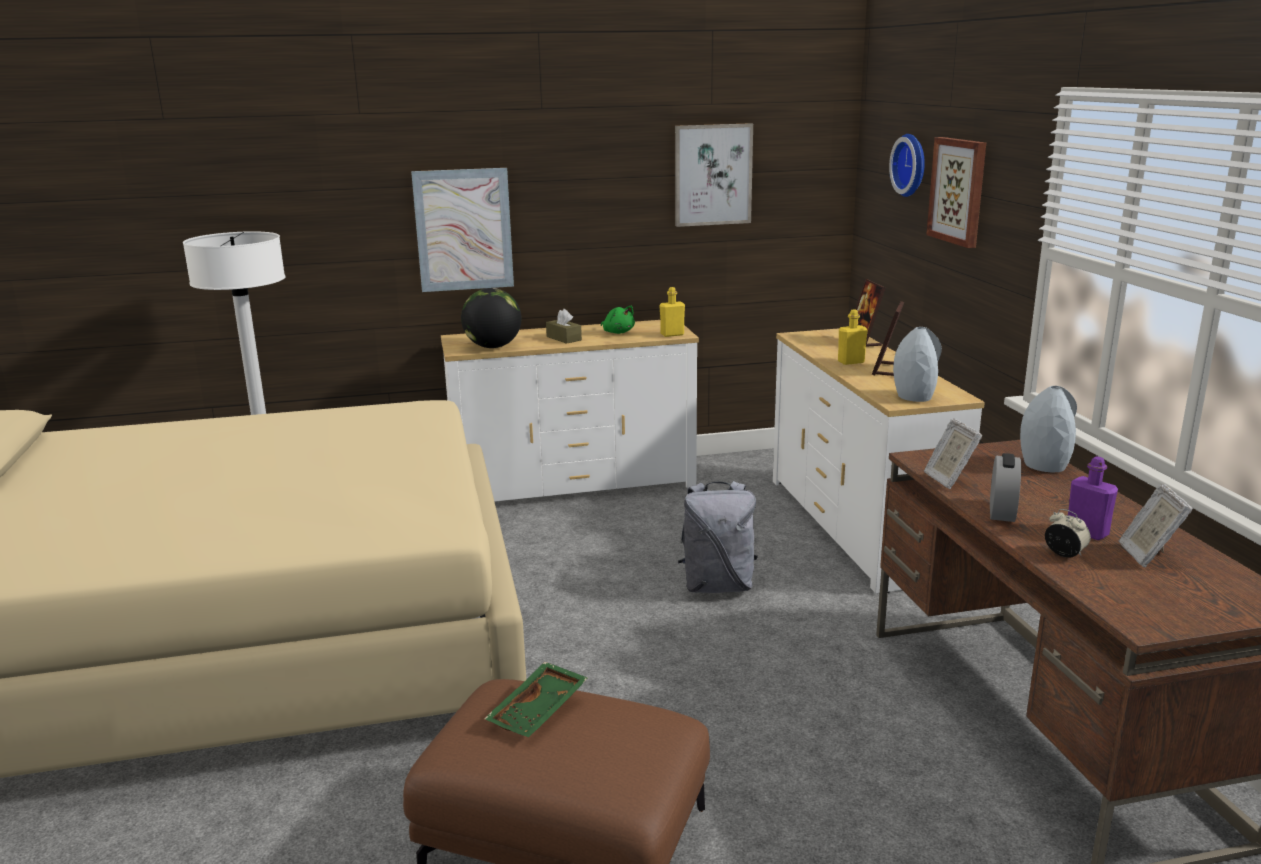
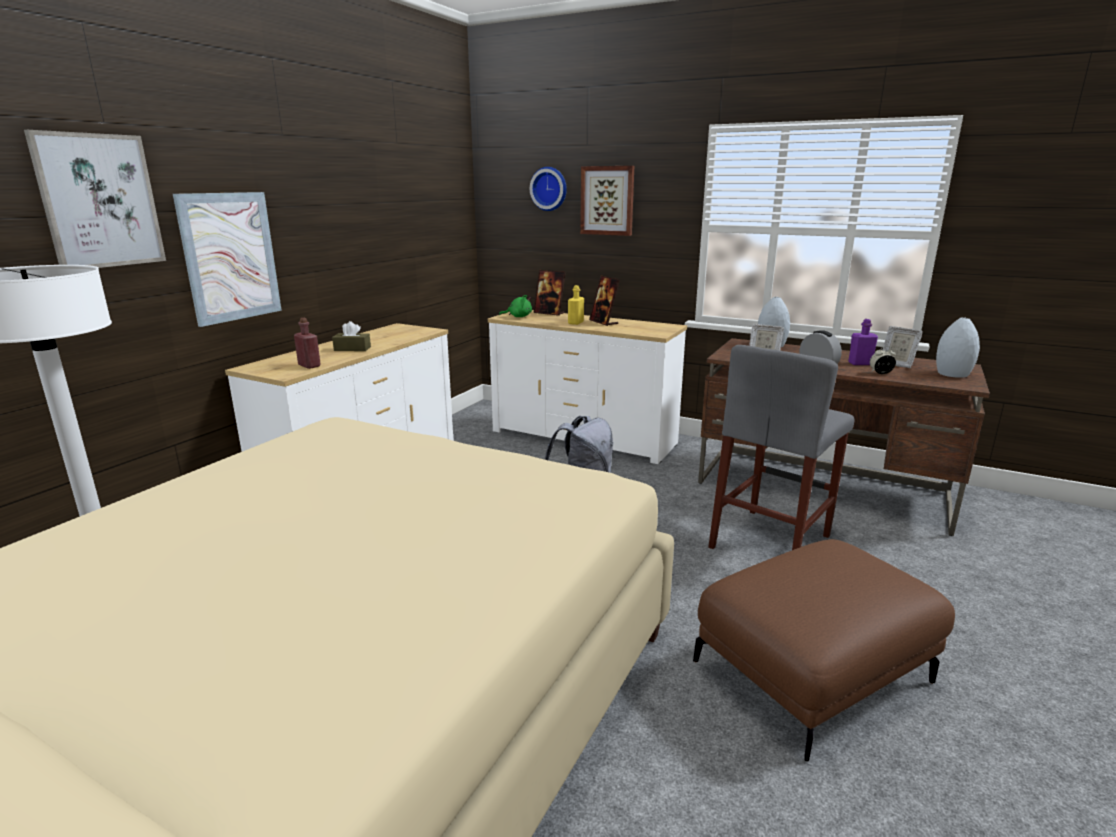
camera: 50 degrees left, 0 degrees up
globe [461,288,521,348] -> red bottle [294,318,321,369]
green tray [484,662,588,737] -> none
green plush toy [601,306,635,334] -> green plush toy moved to [499,295,532,317]
yellow bottle [659,287,685,337] -> none
picture [675,123,753,227] -> picture moved to [24,130,166,268]
grey vase [893,327,942,402] -> grey vase moved to [936,317,980,378]
none -> grey stool [708,345,854,550]

